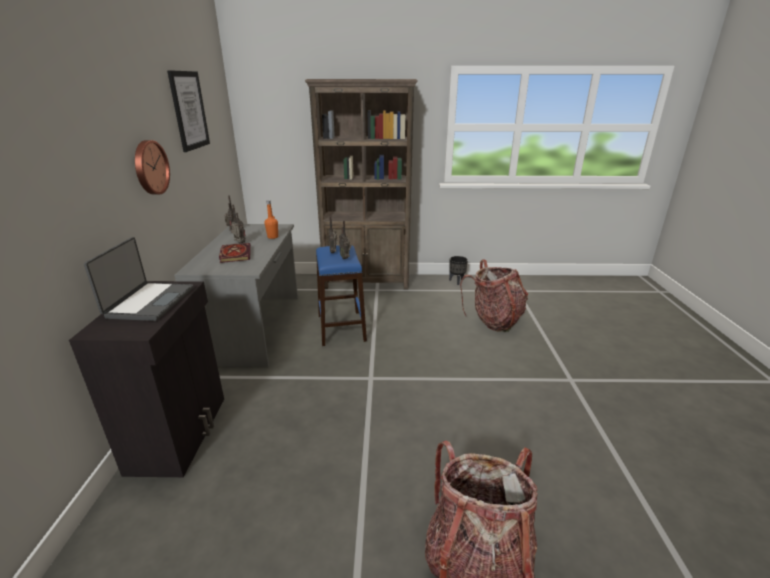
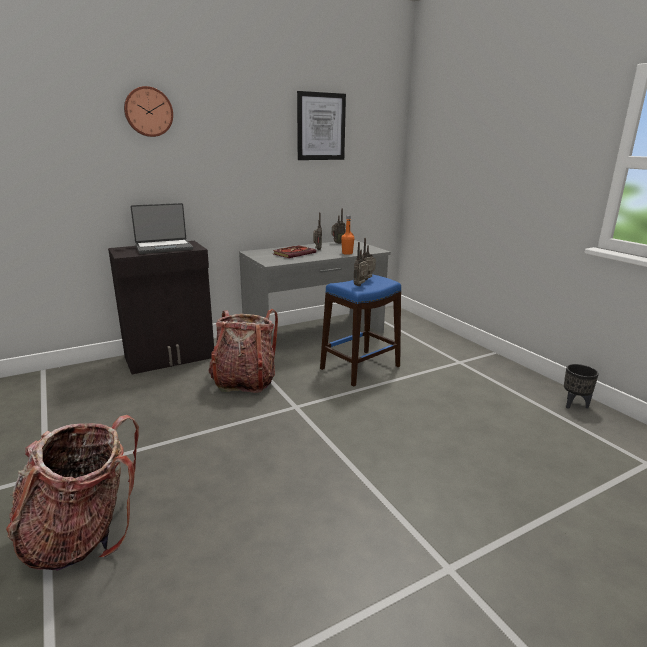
camera: 60 degrees right, 5 degrees down
wall clock [135,140,170,195] -> wall clock moved to [124,86,173,137]
brown bookcase [305,79,418,289] -> none
backpack [460,259,528,332] -> backpack moved to [209,309,278,393]

